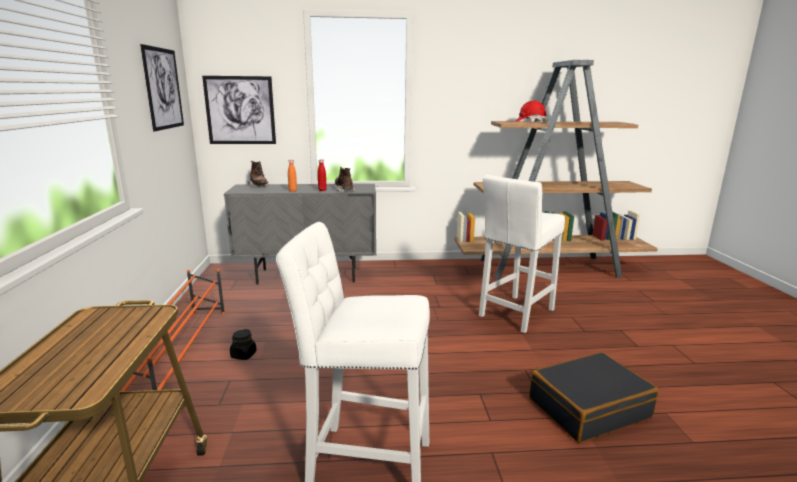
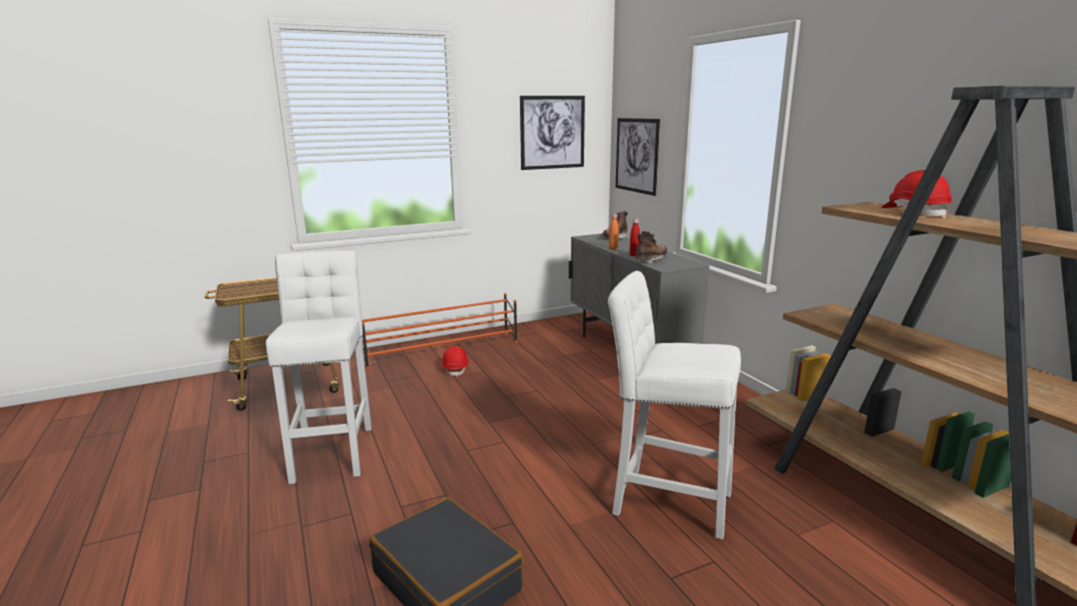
camera: 70 degrees right, 0 degrees up
black jar [230,329,257,360] -> red hard hat [441,346,469,377]

